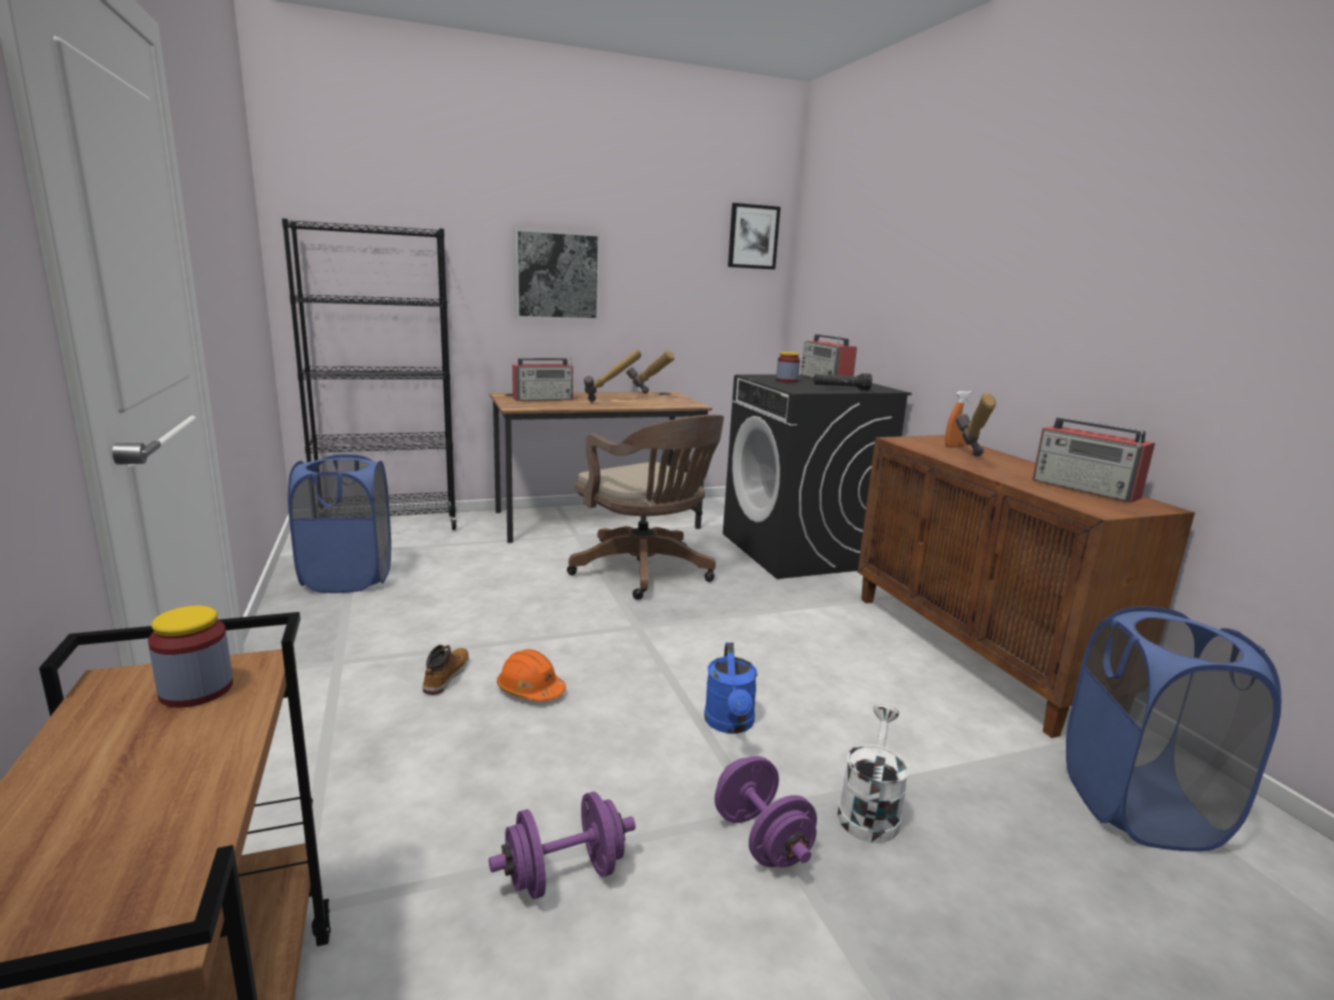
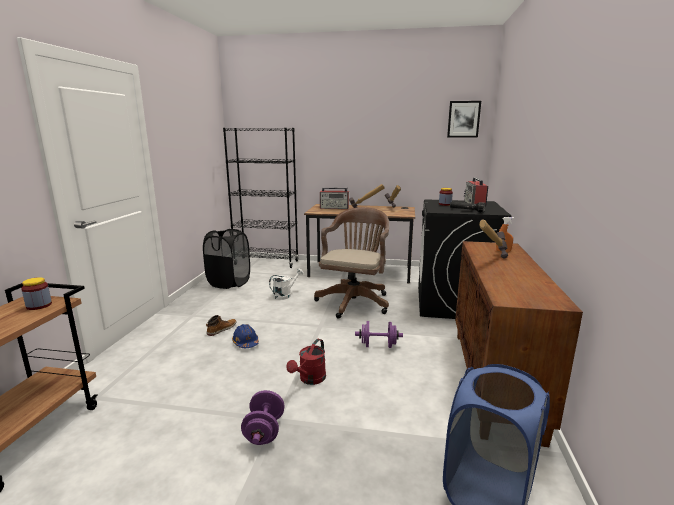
camera: 30 degrees right, 0 degrees up
blue laundry basket [288,454,391,593] -> black laundry basket [203,229,250,289]
purple dumbbell [489,791,635,899] -> purple dumbbell moved to [355,321,403,348]
orange hard hat [497,649,566,701] -> blue hard hat [232,324,259,348]
picture [514,227,601,321] -> none
brown office chair [567,414,724,600] -> brown office chair turned 150 degrees counterclockwise [314,207,389,318]
blue watering can [704,642,758,734] -> red watering can [286,339,326,385]
white watering can [837,703,910,843] -> white watering can moved to [269,268,304,300]
radio [1032,417,1155,503] -> none

